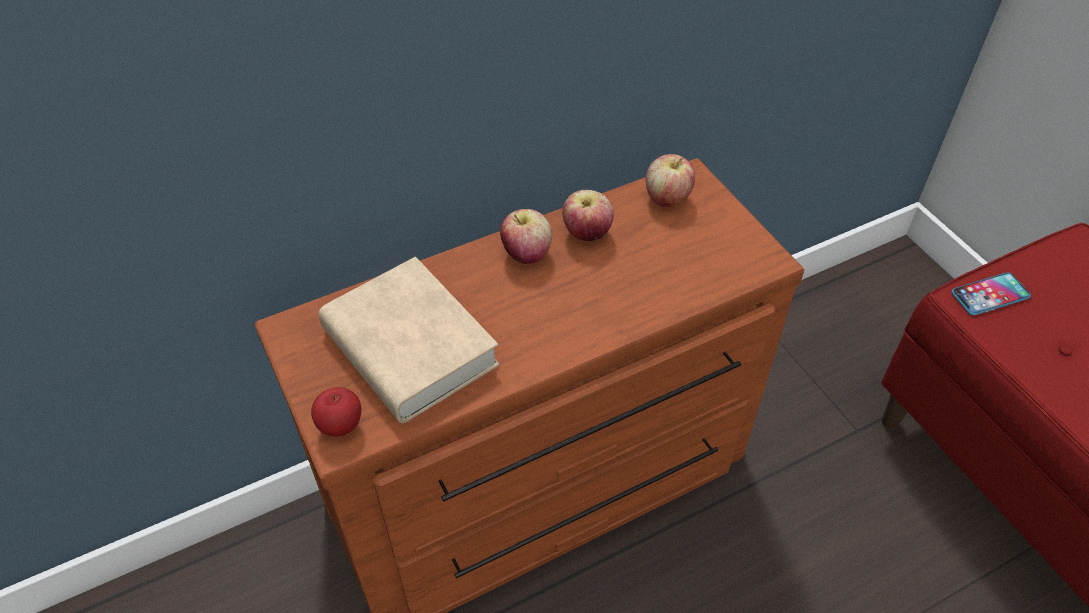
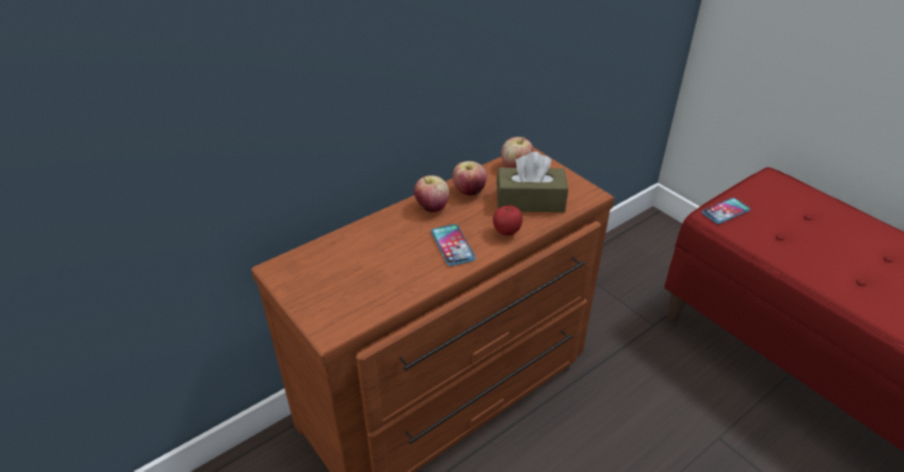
camera: 10 degrees left, 10 degrees down
apple [311,387,361,436] -> apple moved to [493,206,523,236]
beige book [318,257,499,423] -> none
none -> phone [431,224,476,266]
none -> brown tissue box [497,152,568,212]

